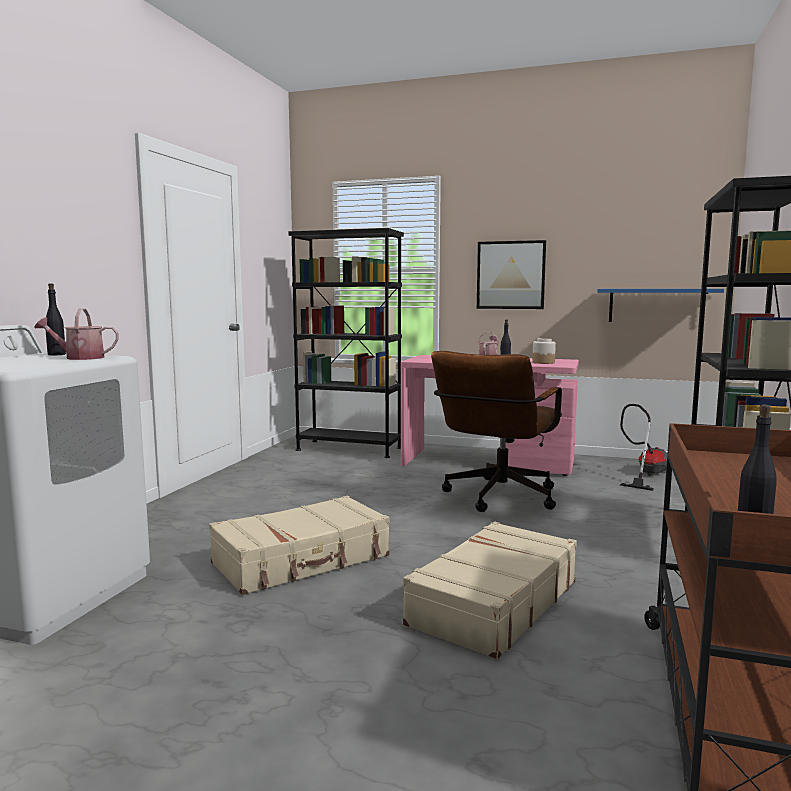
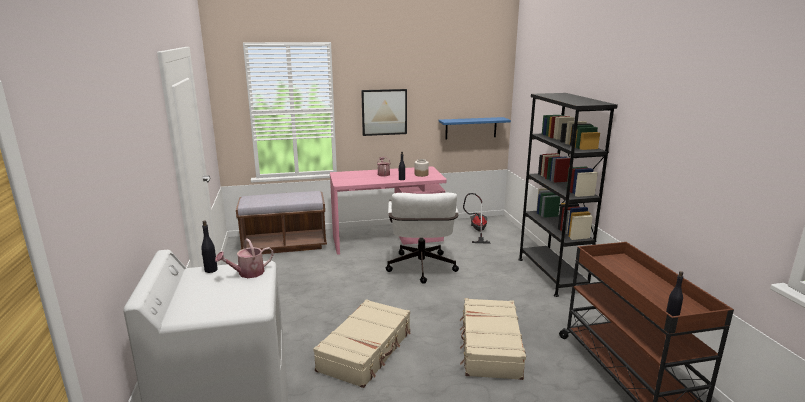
camera: 30 degrees left, 10 degrees up
black bookcase [288,228,404,458] -> brown bench [236,191,327,254]
brown office chair [431,351,562,512] -> white office chair [386,193,459,284]

